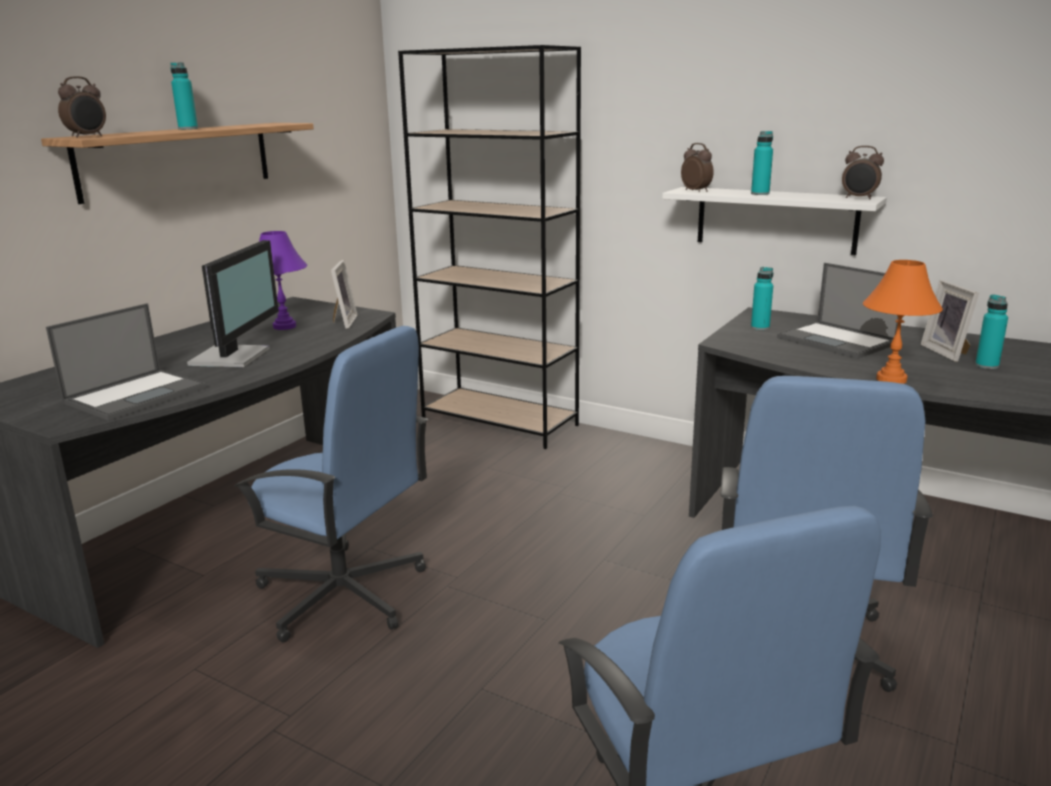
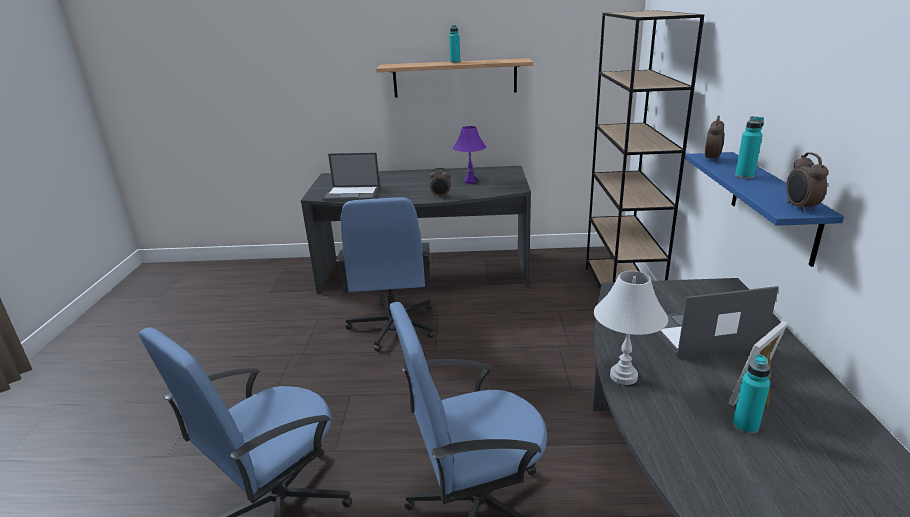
camera: 60 degrees right, 5 degrees up
alarm clock [58,77,106,138] -> alarm clock moved to [430,168,451,197]
monitor [187,240,279,367] -> none
picture frame [331,260,357,329] -> none
white shelf [662,187,887,255] -> blue shelf [685,152,844,267]
turquoise bottle [751,267,773,330] -> none
laptop [777,263,899,359] -> laptop turned 60 degrees clockwise [655,286,779,359]
orange table lamp [863,260,943,384] -> white table lamp [594,271,668,385]

